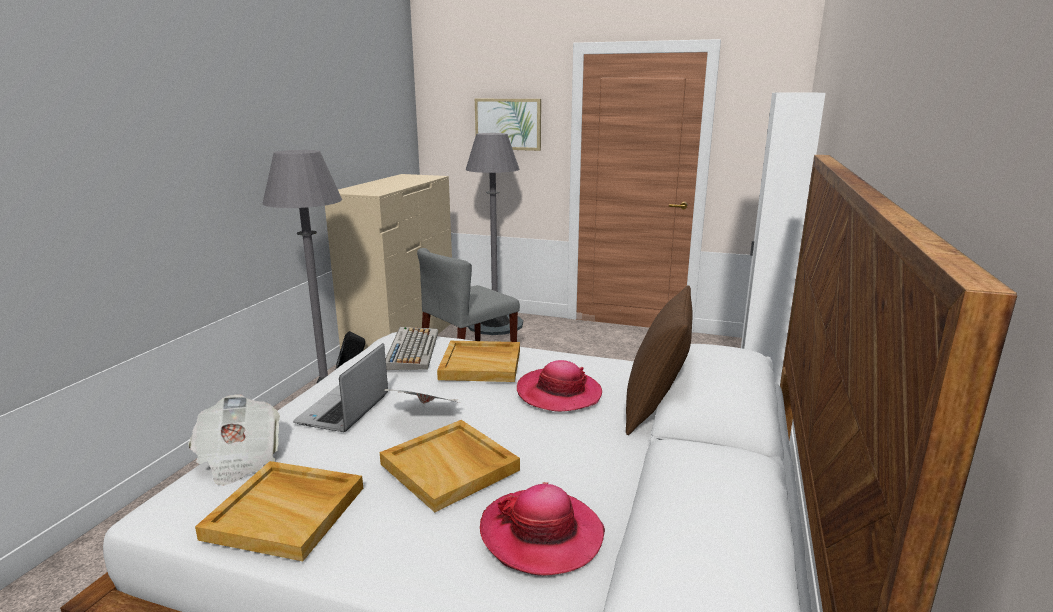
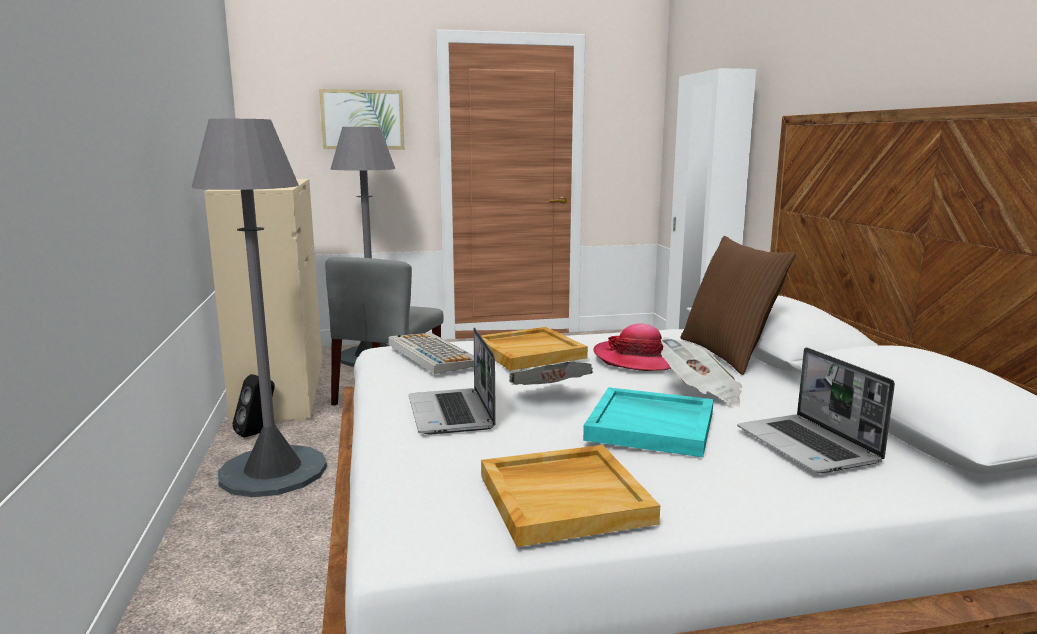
camera: 30 degrees left, 5 degrees down
newspaper [189,394,280,486] -> newspaper moved to [661,337,742,406]
beige tray [380,420,520,512] -> turquoise tray [583,387,714,457]
hat [480,482,605,576] -> laptop [737,347,895,473]

